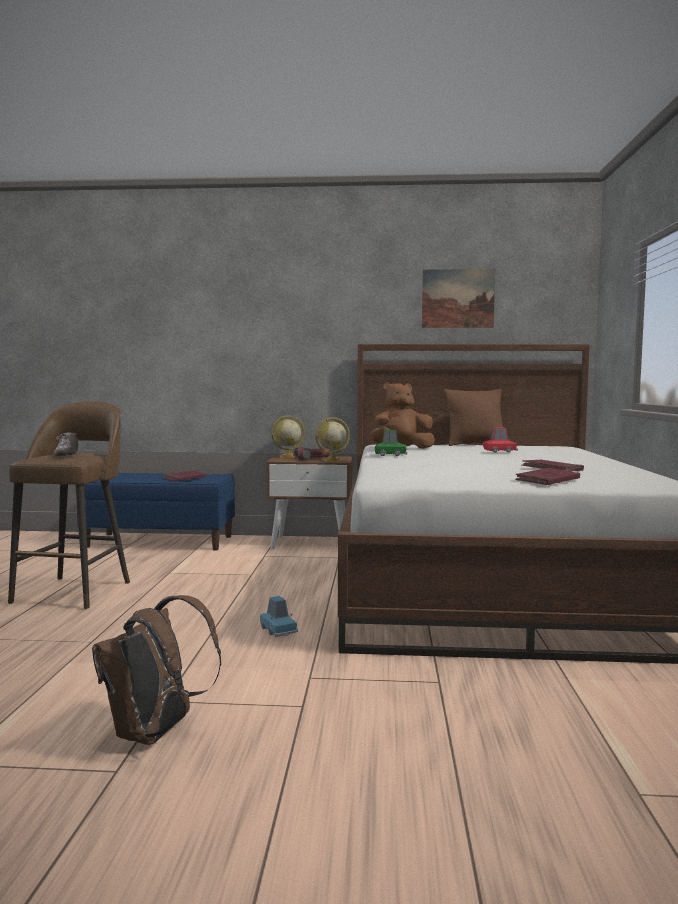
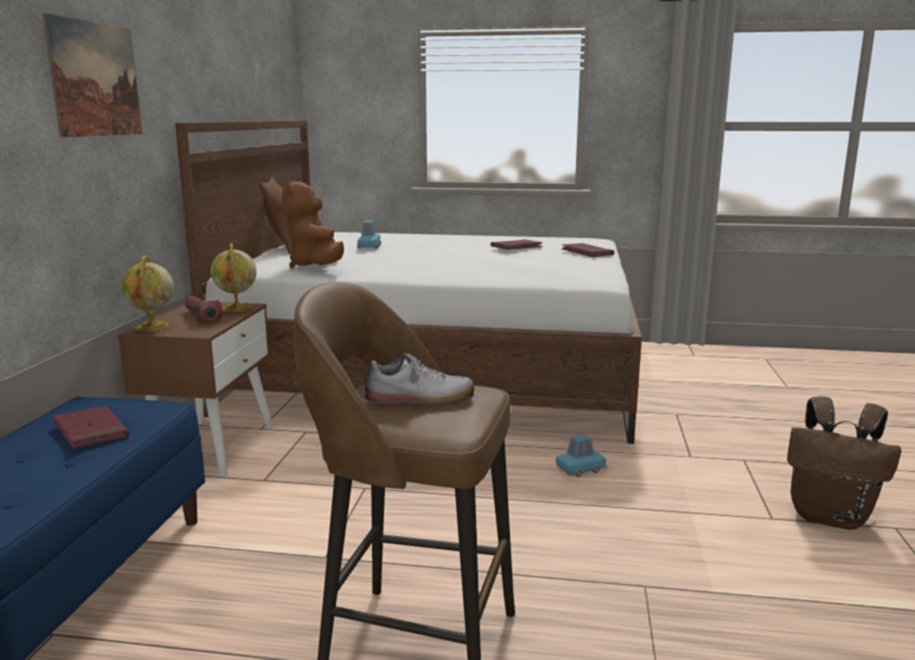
camera: 85 degrees left, 10 degrees up
green toy car [375,430,408,456] -> none
picture [422,269,495,328] -> picture moved to [42,13,142,137]
red toy car [483,428,518,452] -> blue toy car [357,221,381,249]

